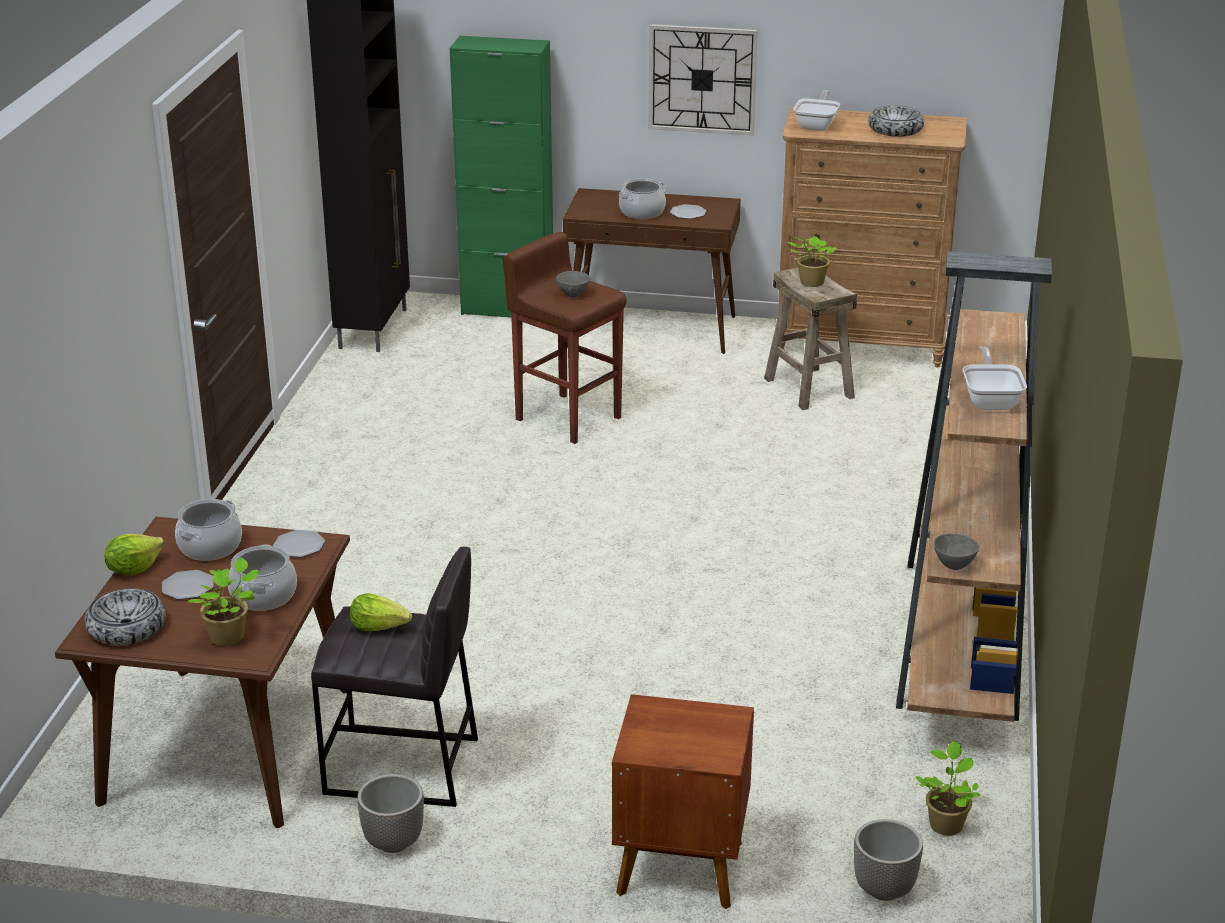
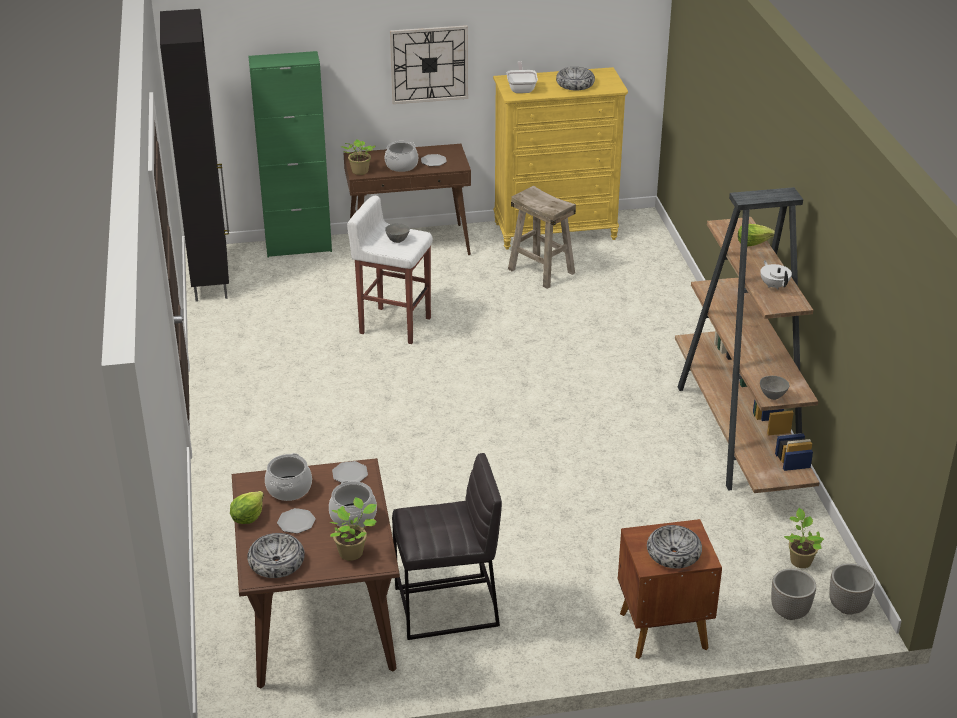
camera: 20 degrees left, 5 degrees up
lettuce [350,593,412,631] -> lettuce moved to [738,224,775,246]
planter [357,774,424,853] -> planter moved to [829,563,875,615]
brown stool [503,232,626,444] -> white stool [347,196,433,344]
brown dresser [778,107,967,368] -> yellow dresser [493,67,628,250]
potted plant [787,236,837,287] -> potted plant moved to [341,139,375,175]
frying pan [963,346,1027,410] -> white teapot [760,260,792,290]
none -> bowl [647,525,702,569]

